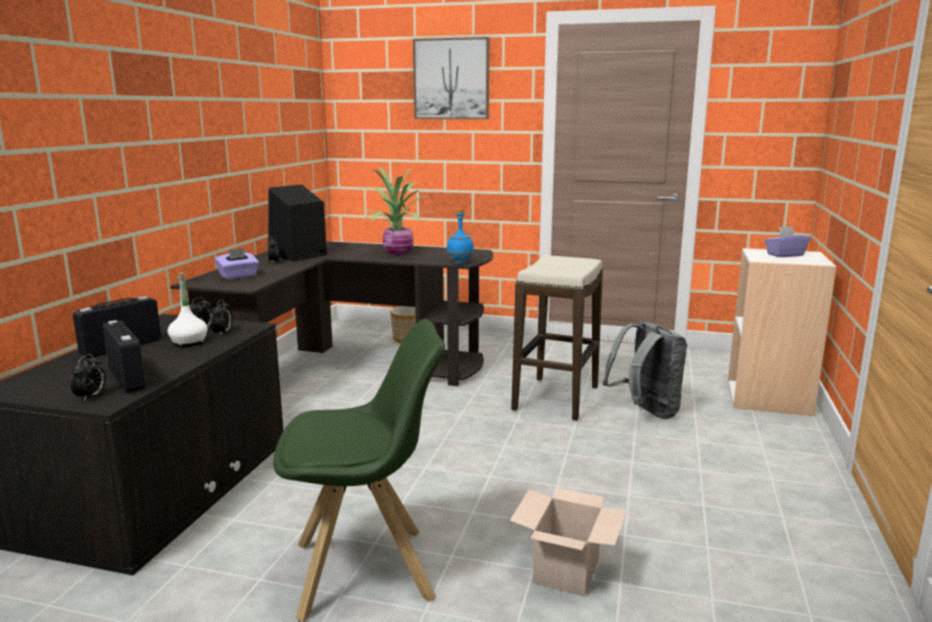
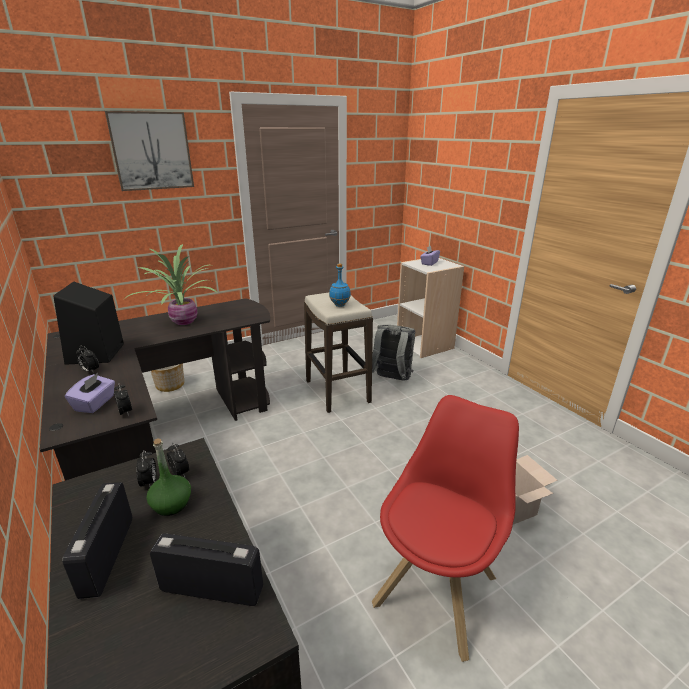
camera: 45 degrees left, 10 degrees up
alarm clock [70,354,106,401] -> alarm clock moved to [114,383,132,416]
white bottle [168,272,208,347] -> green bottle [146,439,191,516]
green chair [273,319,445,622] -> red chair [372,395,519,662]
blue bottle [447,209,474,264] -> blue bottle moved to [329,263,351,307]

